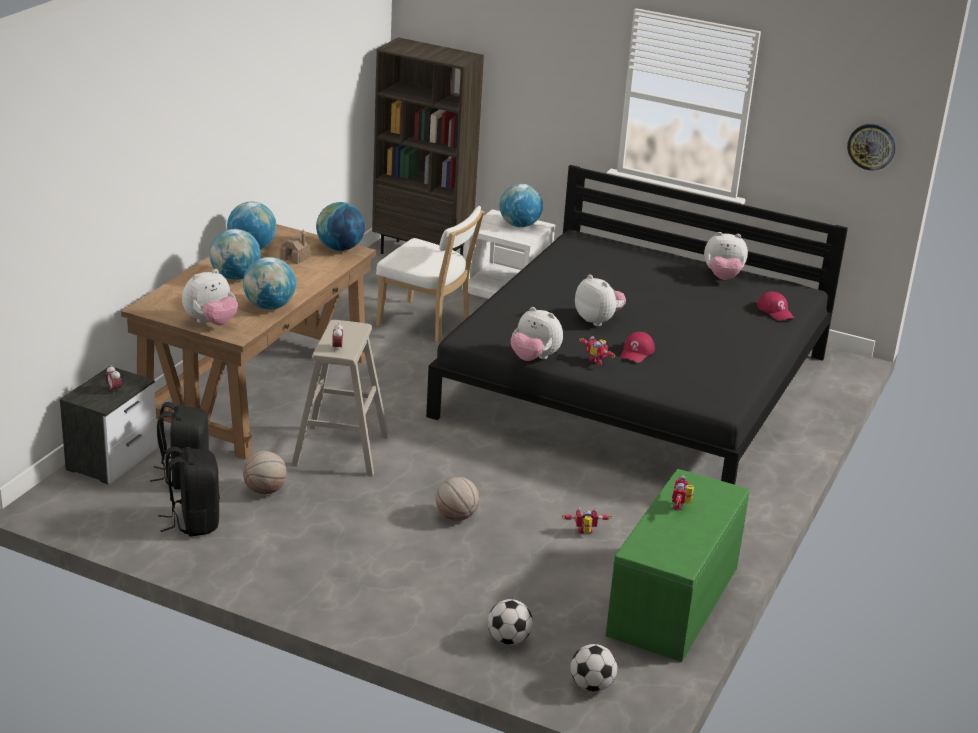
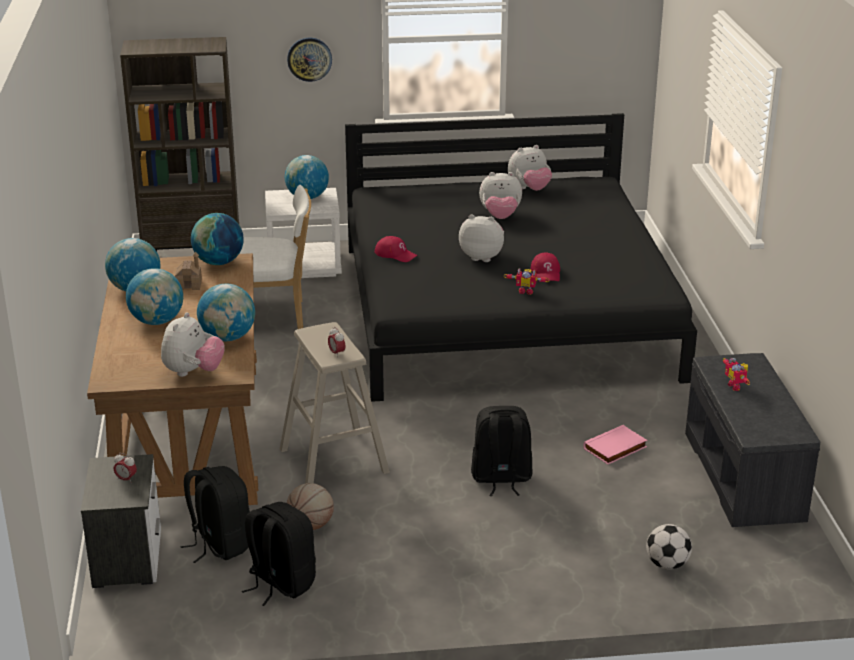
camera: 30 degrees left, 0 degrees up
basketball [436,477,479,521] -> black backpack [471,406,532,496]
plush toy [511,307,563,361] -> plush toy moved to [479,172,522,219]
toy robot [562,508,612,534] -> pink book [583,425,647,464]
football [571,644,617,692] -> none
green bench [605,469,750,662] -> grey bench [685,353,820,527]
red cap [757,292,794,321] -> red cap moved to [374,236,417,262]
wall clock [847,124,896,170] -> wall clock moved to [287,38,332,82]

